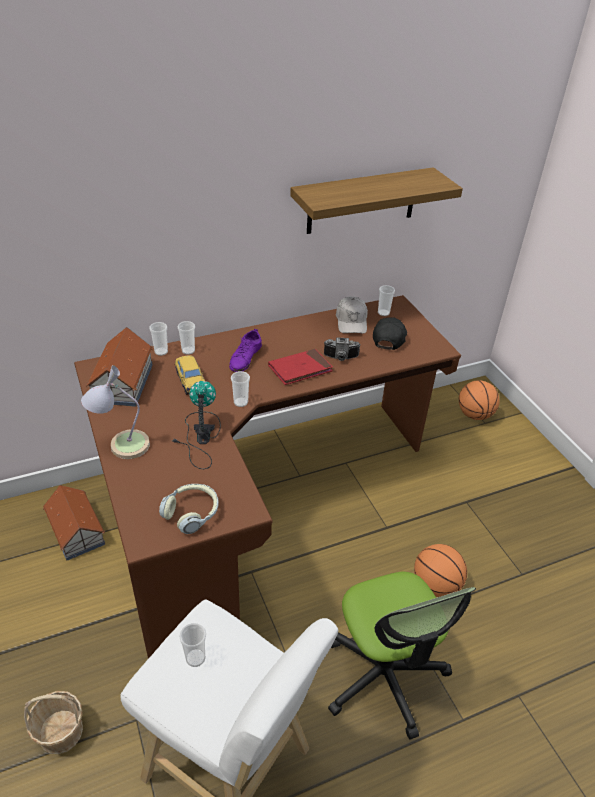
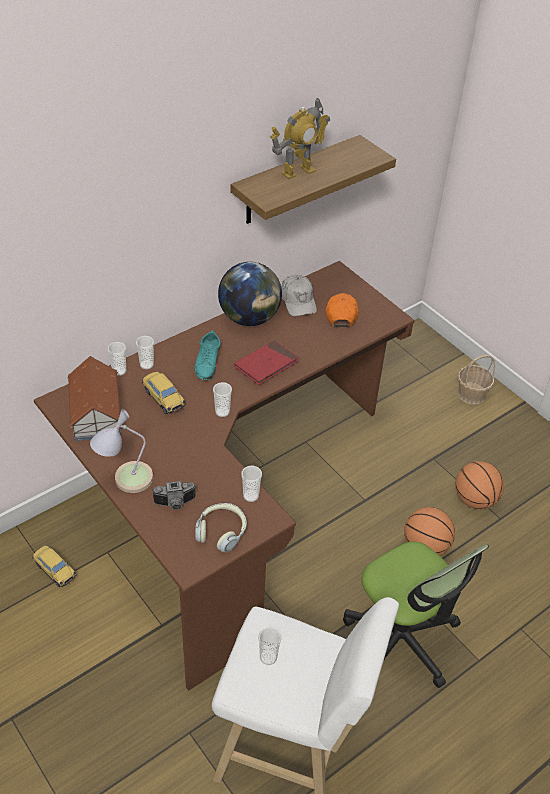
camera: 15 degrees left, 5 degrees up
basket [24,691,83,754] -> basket moved to [457,354,495,405]
toy house [43,485,105,561] -> toy car [32,545,76,587]
table lamp [171,381,221,469] -> none
purple shoe [229,329,262,372] -> turquoise shoe [195,331,221,380]
camera [324,337,361,361] -> camera moved to [152,481,196,510]
black cap [373,317,407,350] -> orange cap [325,293,359,327]
cup [378,285,395,316] -> cup moved to [241,466,262,502]
basketball [459,380,500,420] -> basketball moved to [455,461,504,509]
none -> globe [218,262,282,326]
none -> toy robot [270,98,330,179]

